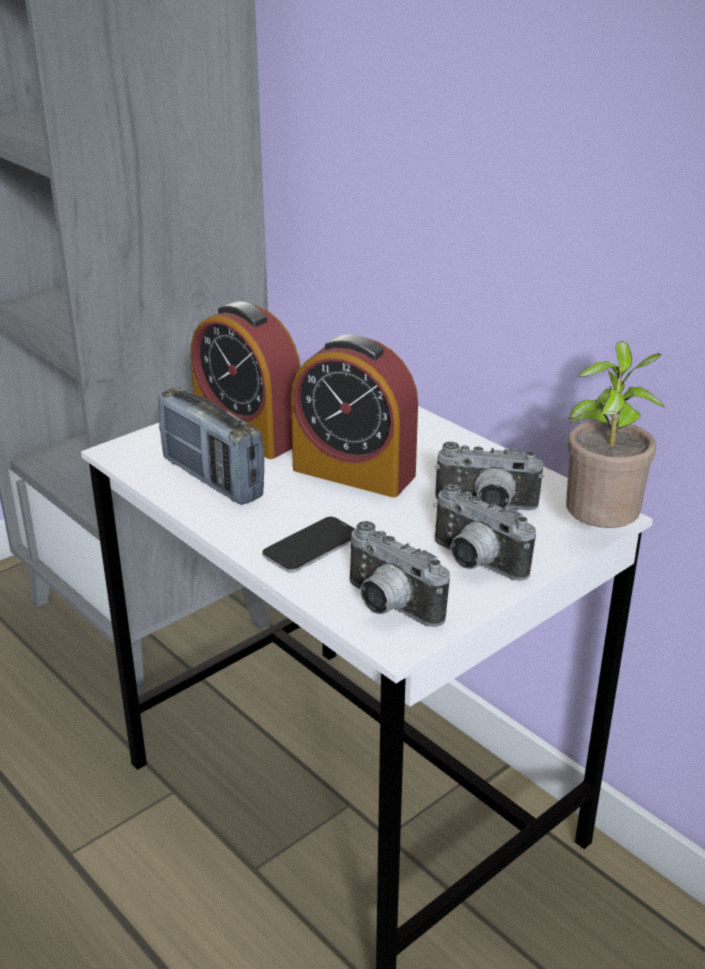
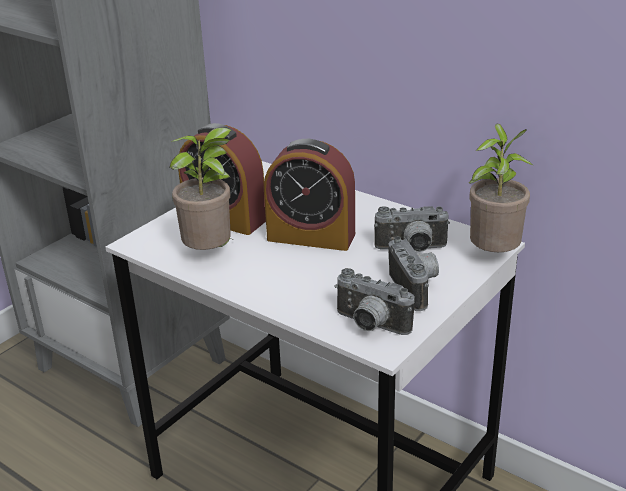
camera: 10 degrees left, 0 degrees up
radio [158,387,264,505] -> potted plant [170,127,232,250]
phone [262,517,355,573] -> none
camera [433,483,536,581] -> camera turned 135 degrees counterclockwise [388,237,439,311]

